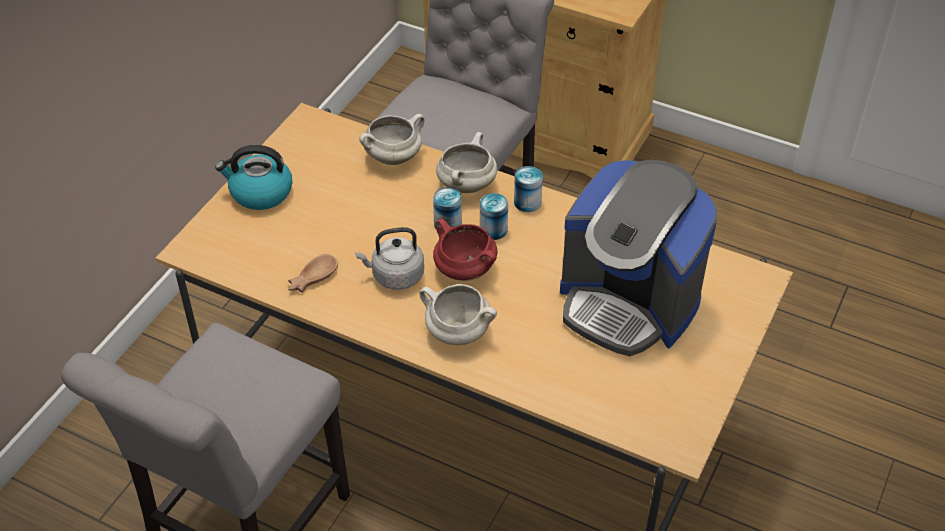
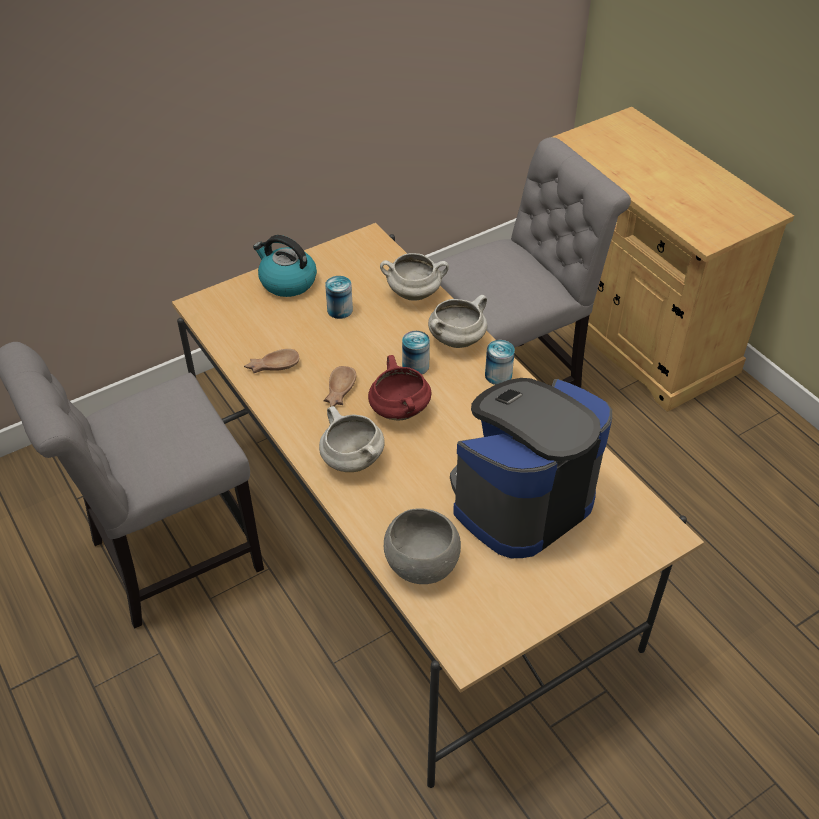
camera: 30 degrees right, 0 degrees up
grey kettle [355,227,424,290] -> brown bowl [323,366,356,407]
can [480,193,508,240] -> can moved to [325,276,353,319]
coffee machine [560,160,717,356] -> coffee machine turned 75 degrees clockwise [450,378,612,558]
none -> grey bowl [384,508,461,584]

